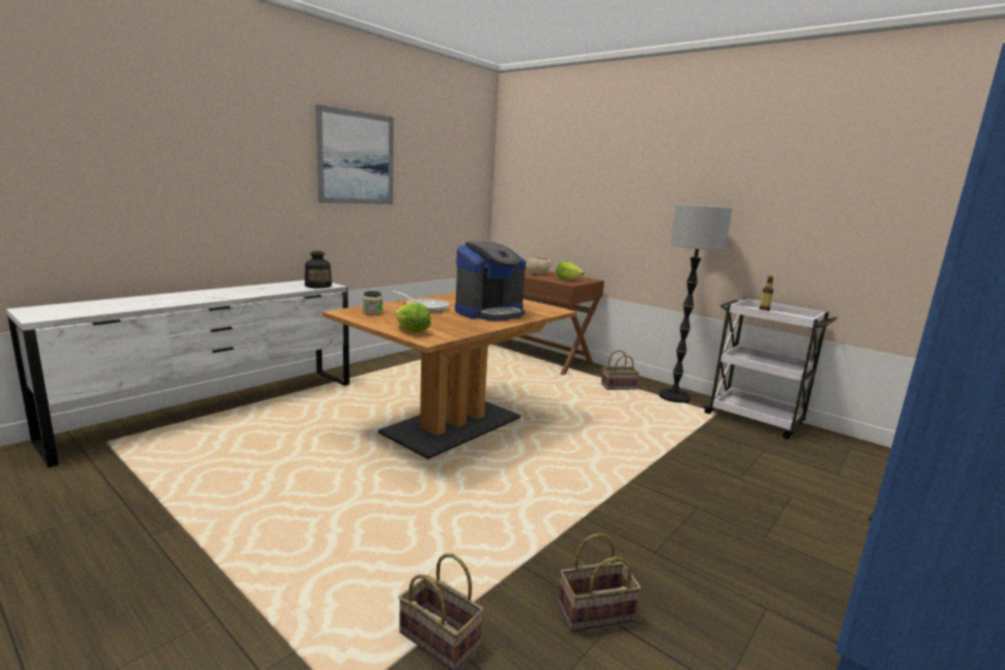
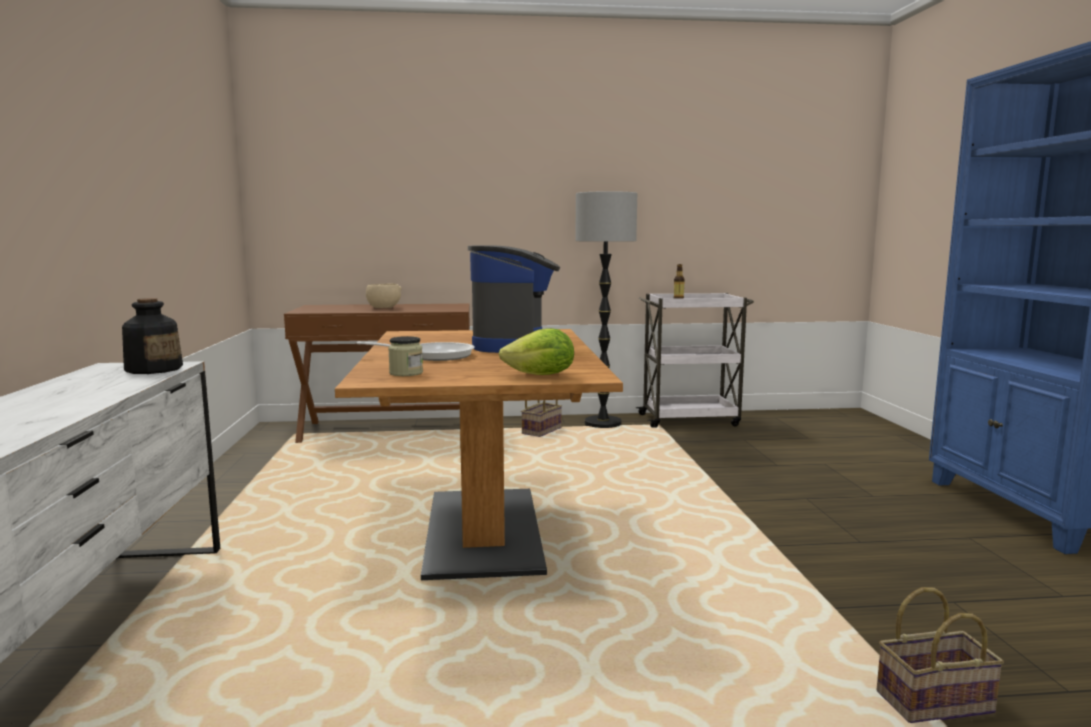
camera: 45 degrees left, 5 degrees down
picture [315,104,394,204] -> none
lettuce [556,261,584,280] -> none
basket [558,533,641,632] -> none

